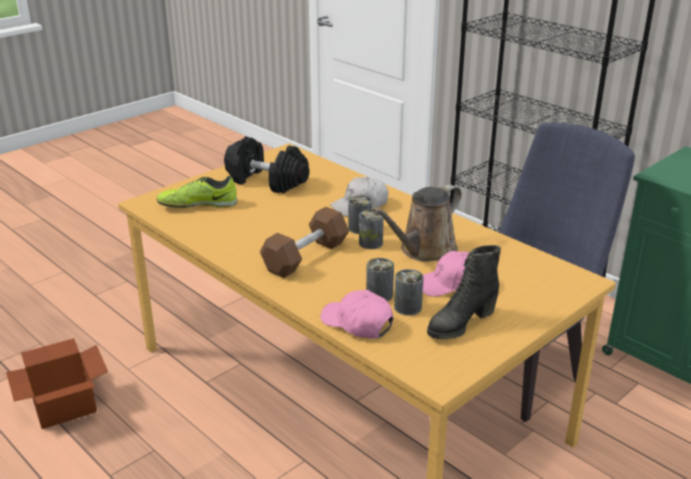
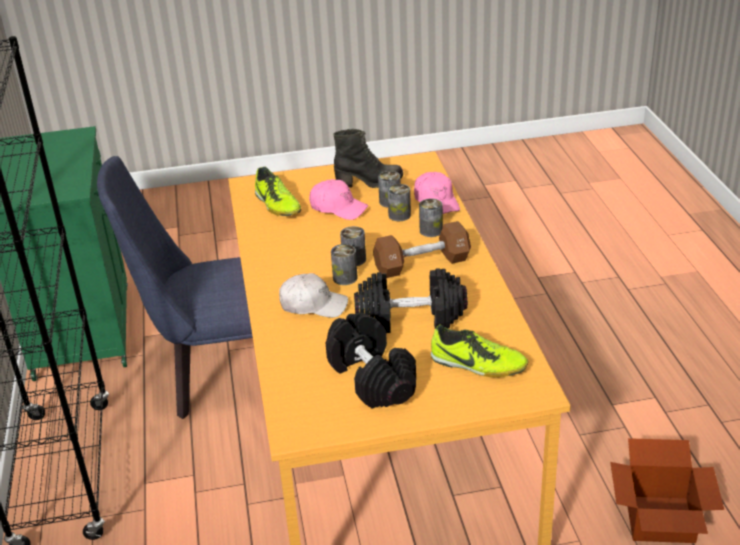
camera: 145 degrees left, 5 degrees up
brown watering can [373,184,462,262] -> none
none -> shoe [255,167,301,216]
none -> black dumbbell [354,268,468,333]
none -> can [419,198,443,237]

